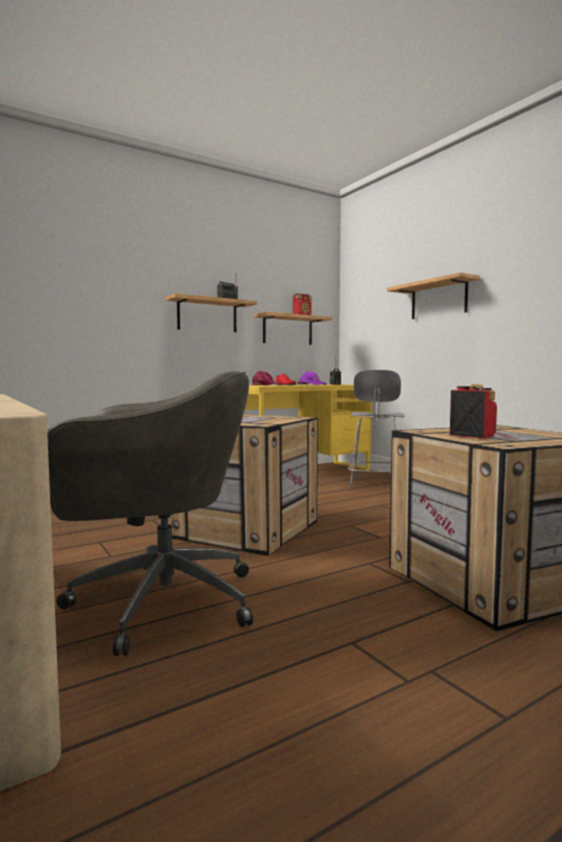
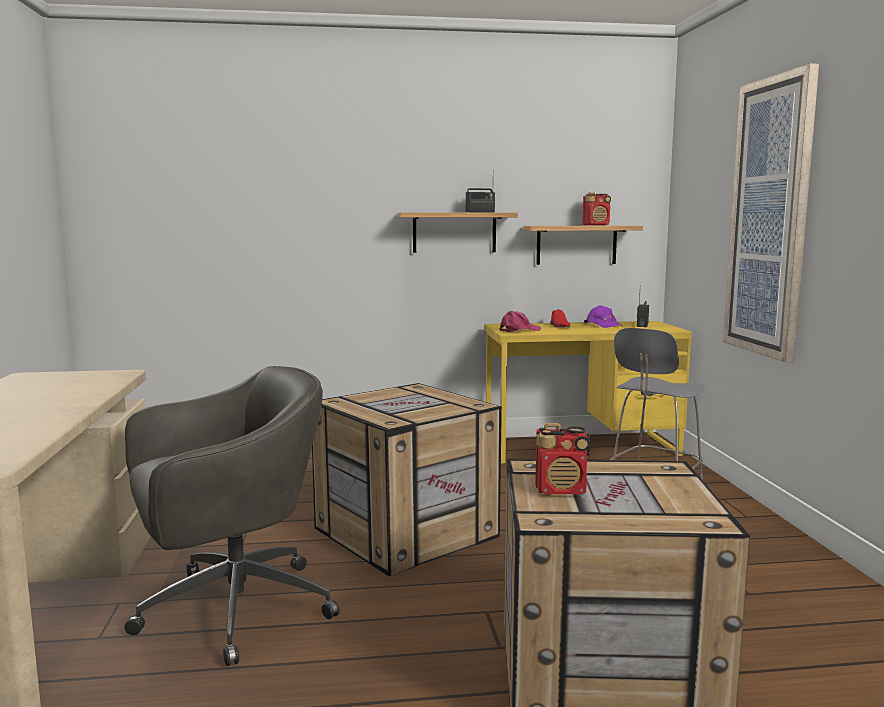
camera: 25 degrees right, 5 degrees up
grey office chair [47,371,253,656] -> grey office chair turned 45 degrees counterclockwise [124,366,340,666]
shelf [387,272,480,319] -> picture [723,63,819,362]
radio [450,384,497,439] -> radio turned 105 degrees clockwise [535,423,590,494]

